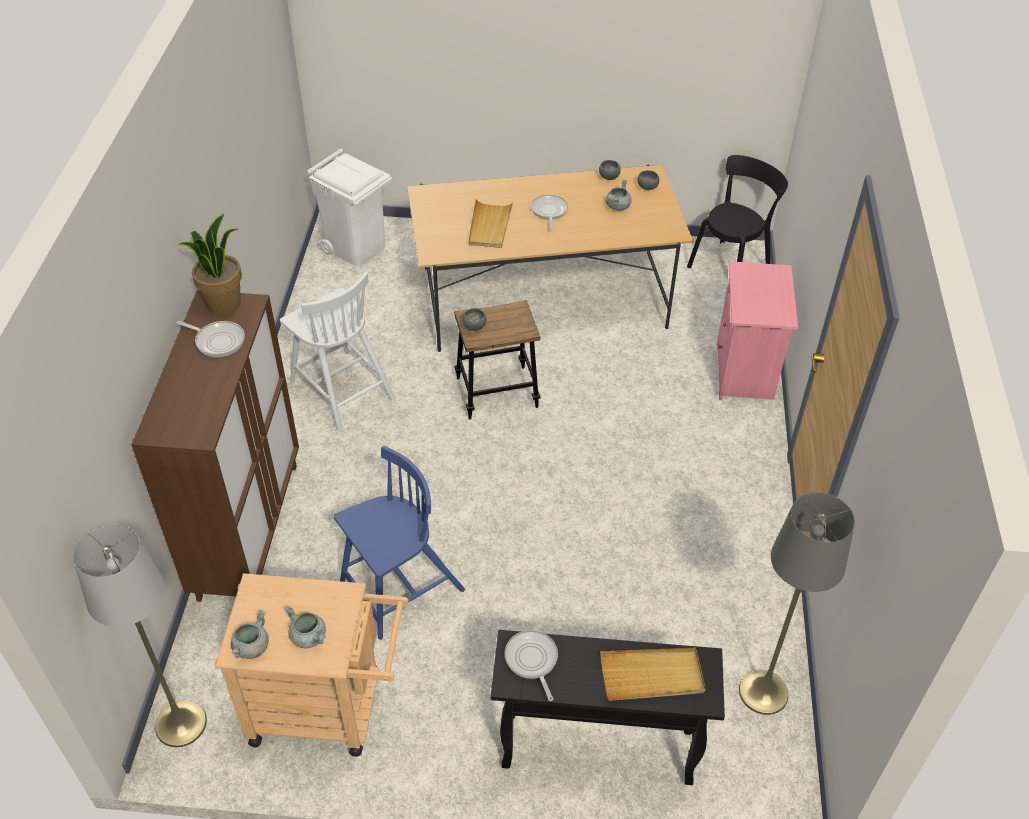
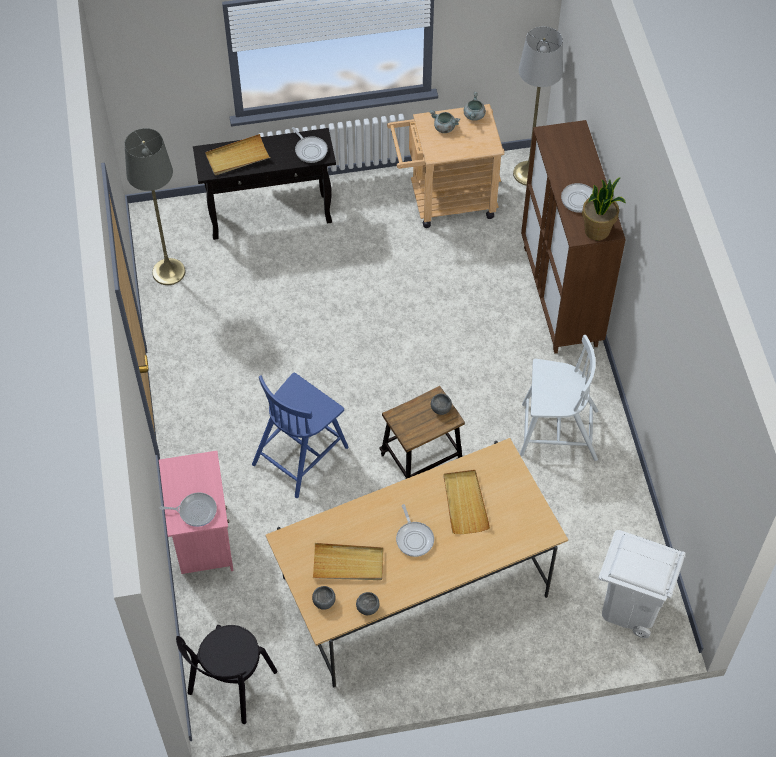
camera: 165 degrees right, 10 degrees up
white chair [280,272,394,430] -> white chair turned 150 degrees clockwise [520,335,598,461]
blue chair [334,446,465,640] -> blue chair moved to [252,373,348,498]
grey cooking pot [606,180,631,211] -> beige tray [313,543,383,580]
none -> frying pan [160,492,217,527]

